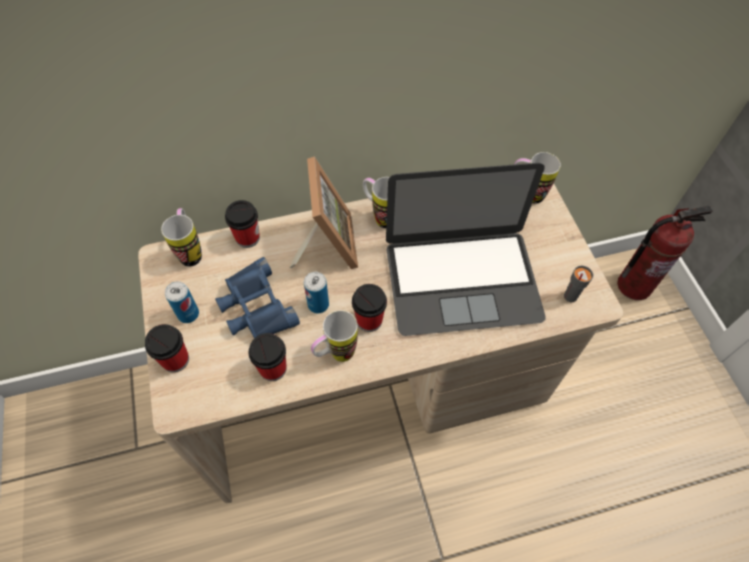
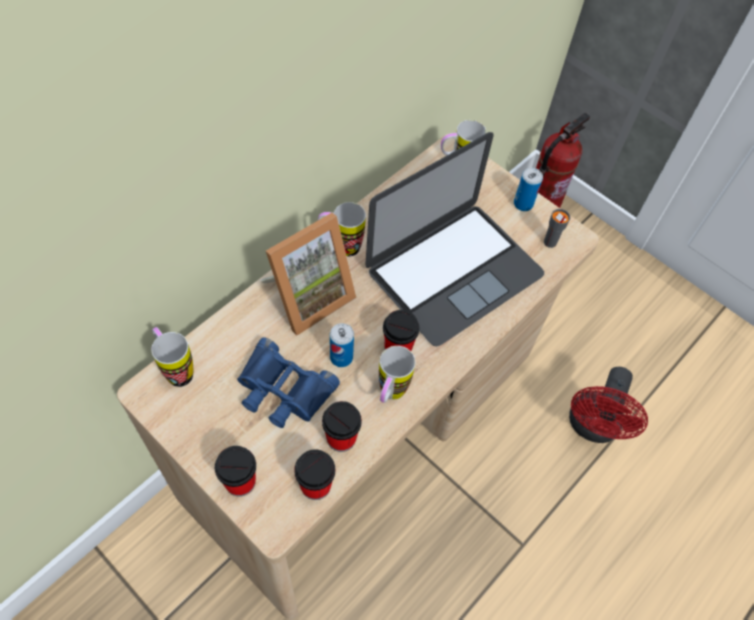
camera: 35 degrees left, 0 degrees up
can [165,281,199,323] -> can moved to [514,168,543,211]
cup [225,200,260,248] -> cup moved to [294,449,336,500]
picture frame [289,156,358,269] -> picture frame turned 90 degrees clockwise [260,213,356,335]
none -> red fan [569,367,648,443]

